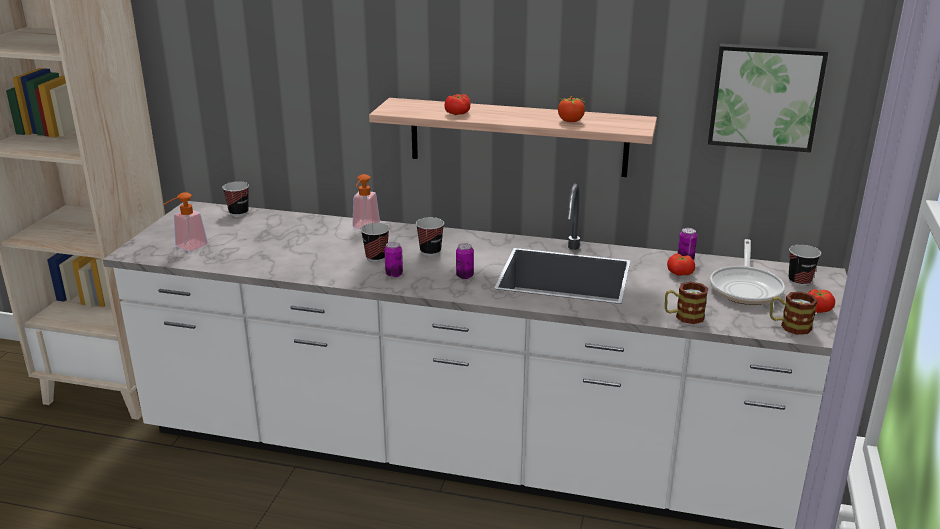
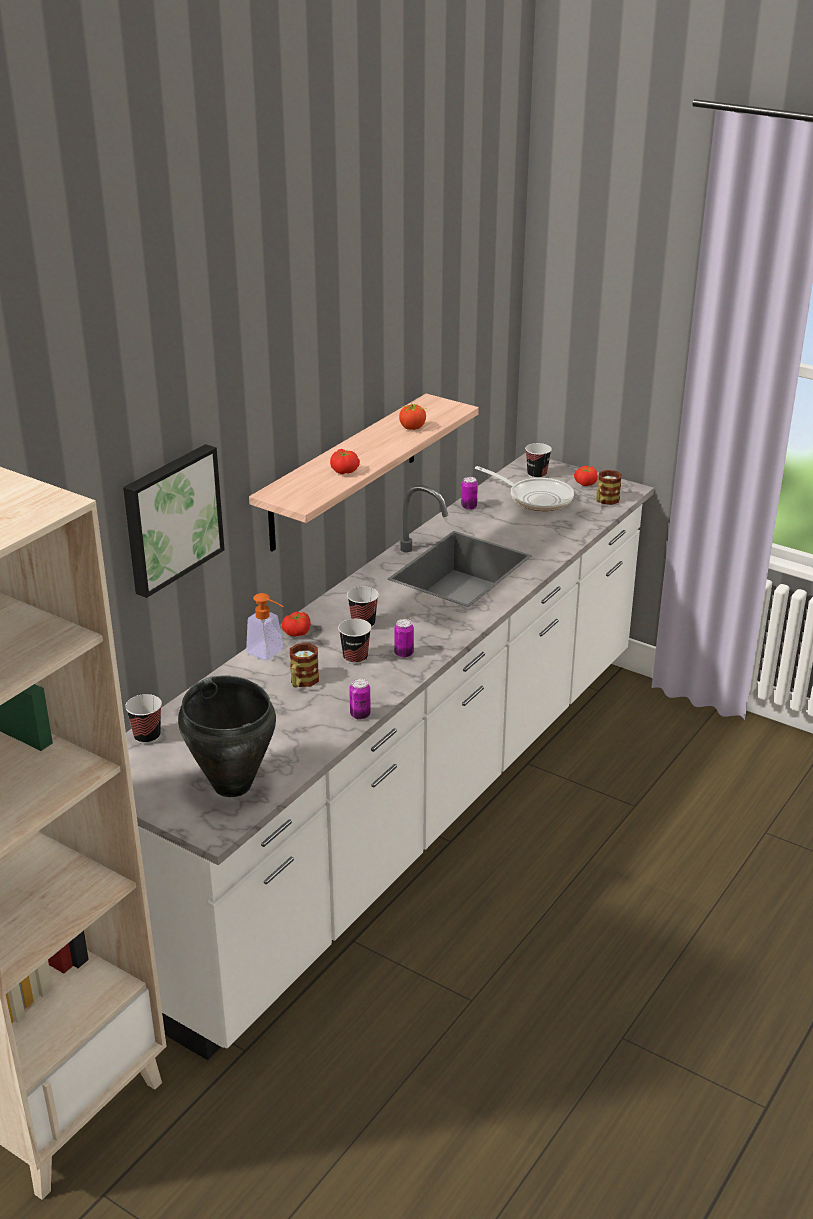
camera: 70 degrees left, 5 degrees up
soap dispenser [165,192,208,252] -> black cooking pot [178,675,276,797]
can [456,243,474,279] -> can moved to [349,678,371,720]
mug [665,282,708,324] -> mug moved to [290,643,319,688]
tomato [667,254,695,276] -> tomato moved to [282,612,311,636]
picture [708,44,828,152] -> picture moved to [123,444,225,598]

